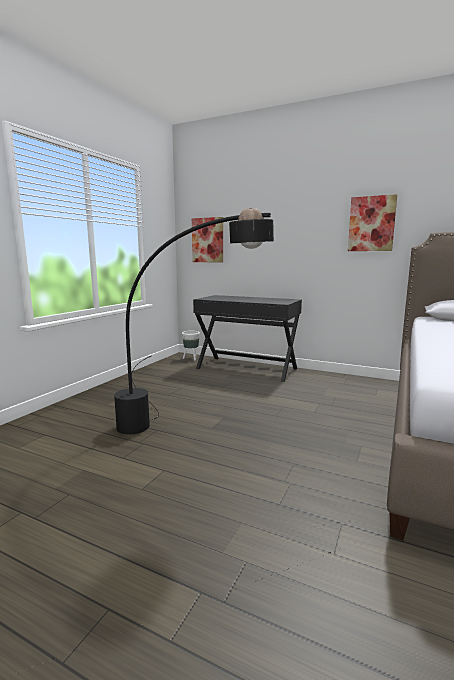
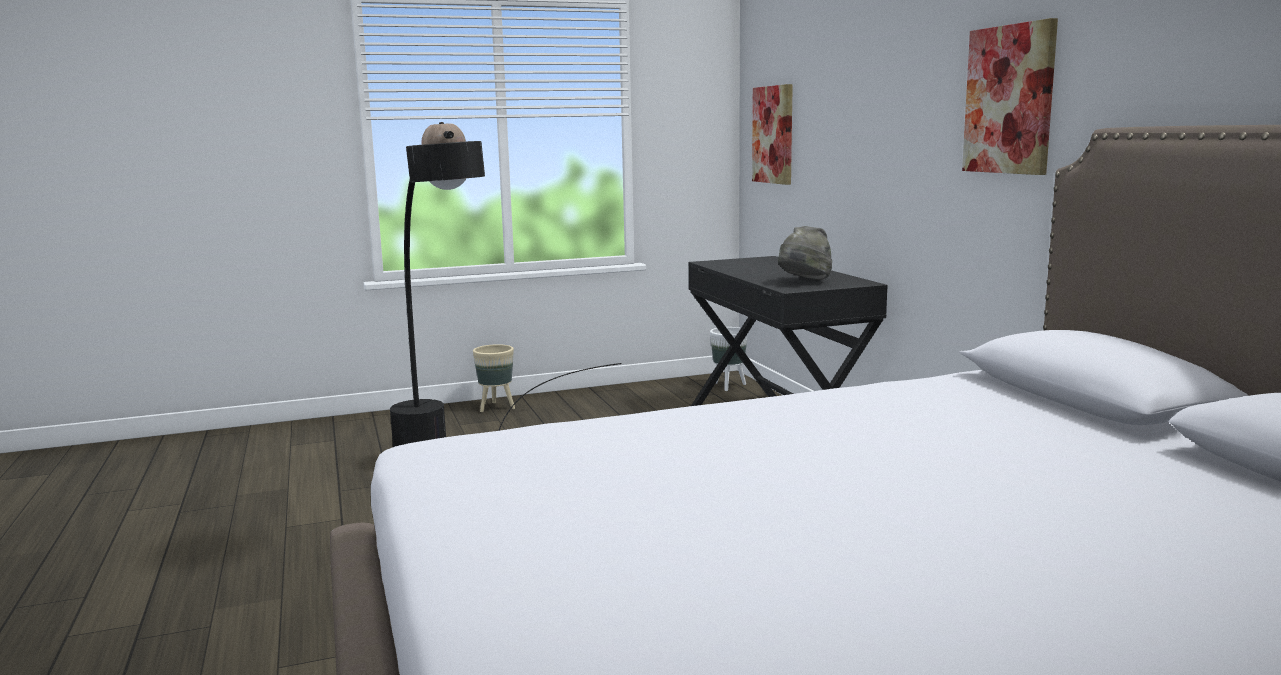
camera: 45 degrees right, 0 degrees up
none -> beige planter [473,344,515,412]
none -> grey hat [778,226,832,280]

